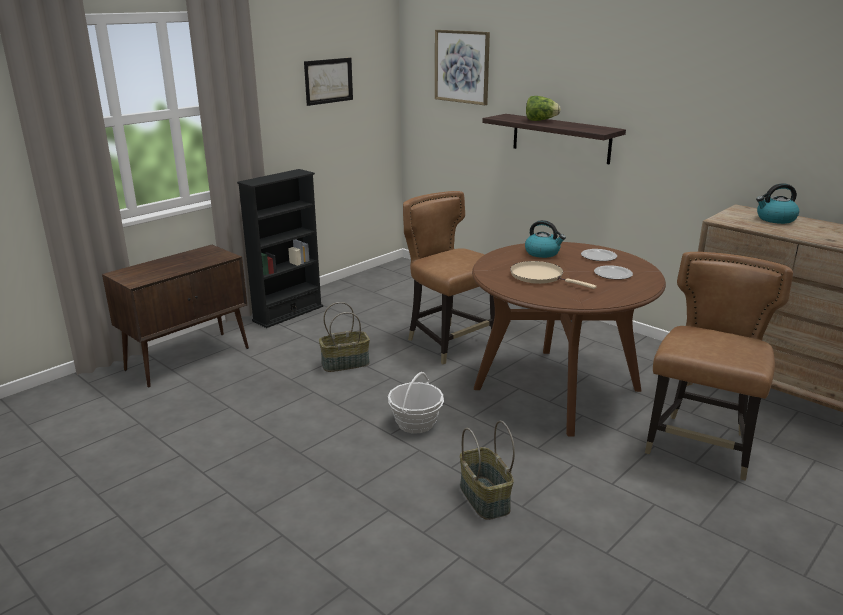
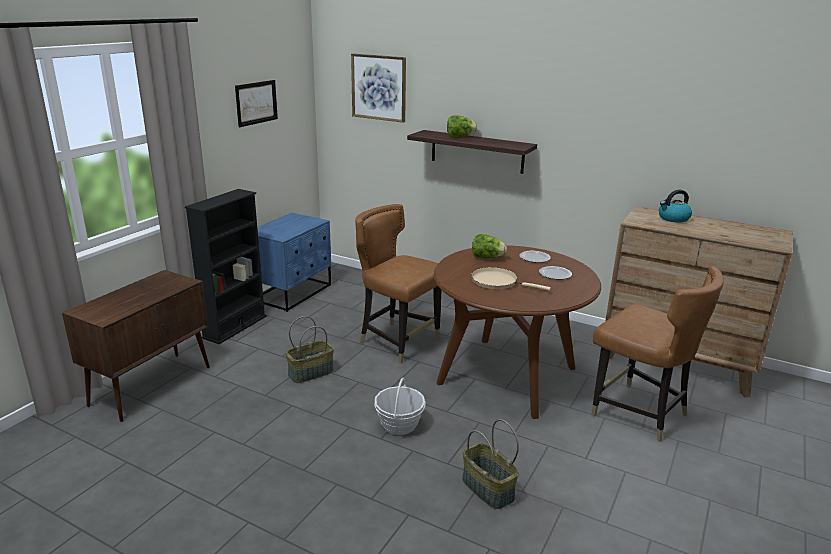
camera: 15 degrees left, 0 degrees up
kettle [525,220,566,258] -> lettuce [472,234,507,259]
brown chair [645,252,793,481] -> brown chair turned 120 degrees clockwise [591,267,724,442]
none -> blue nightstand [257,213,331,312]

